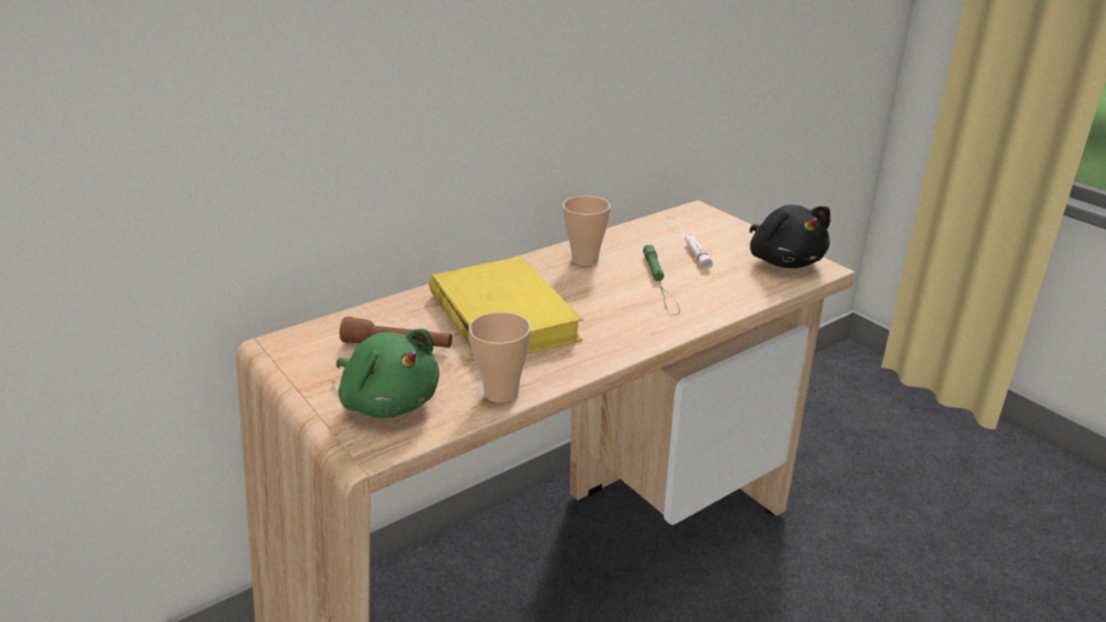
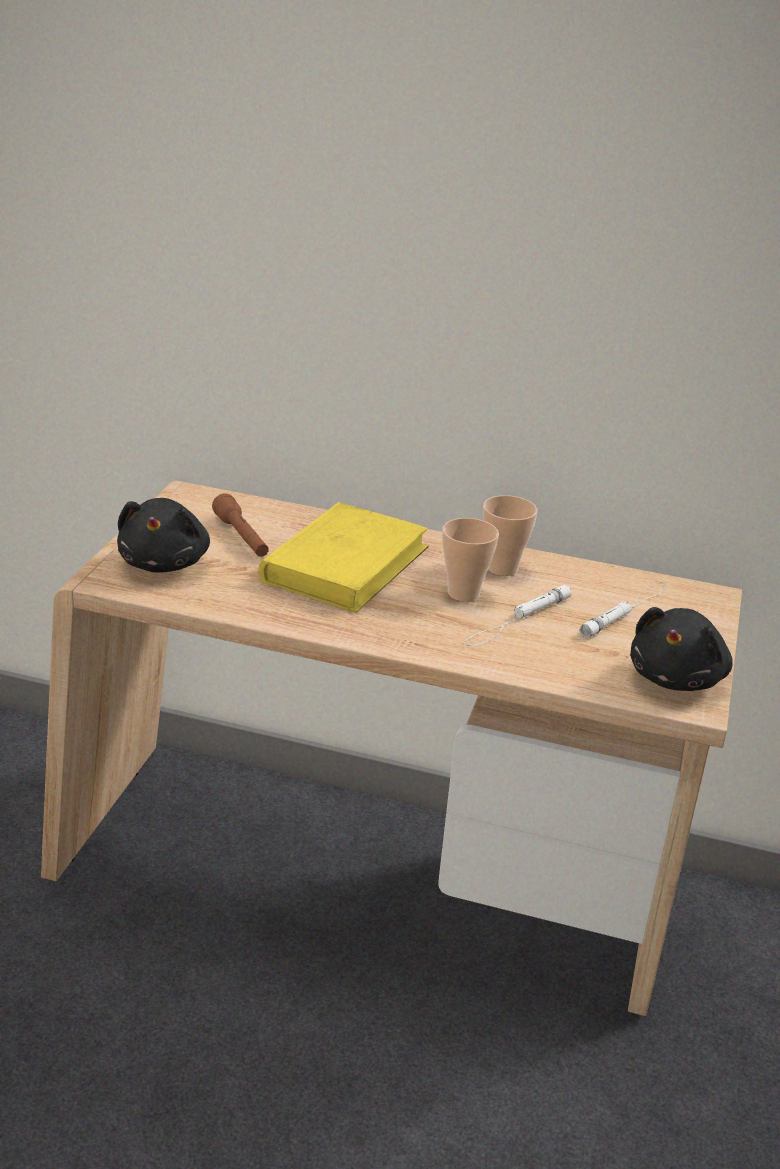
camera: 50 degrees right, 0 degrees up
green plush toy [336,329,439,418] -> black plush toy [117,498,210,573]
cup [468,312,531,403] -> cup moved to [442,518,499,602]
green flashlight [643,245,680,315] -> white flashlight [463,585,571,646]

